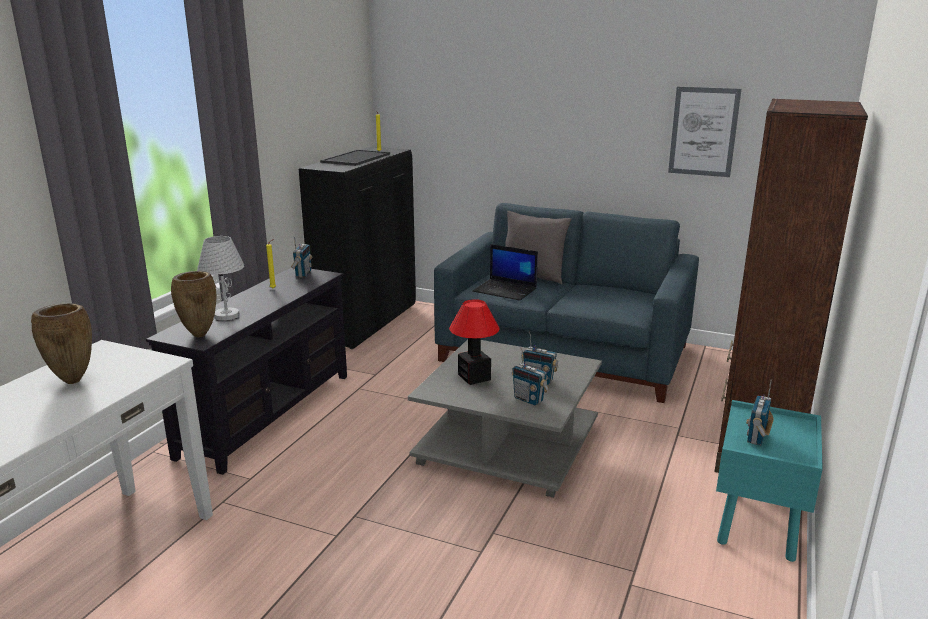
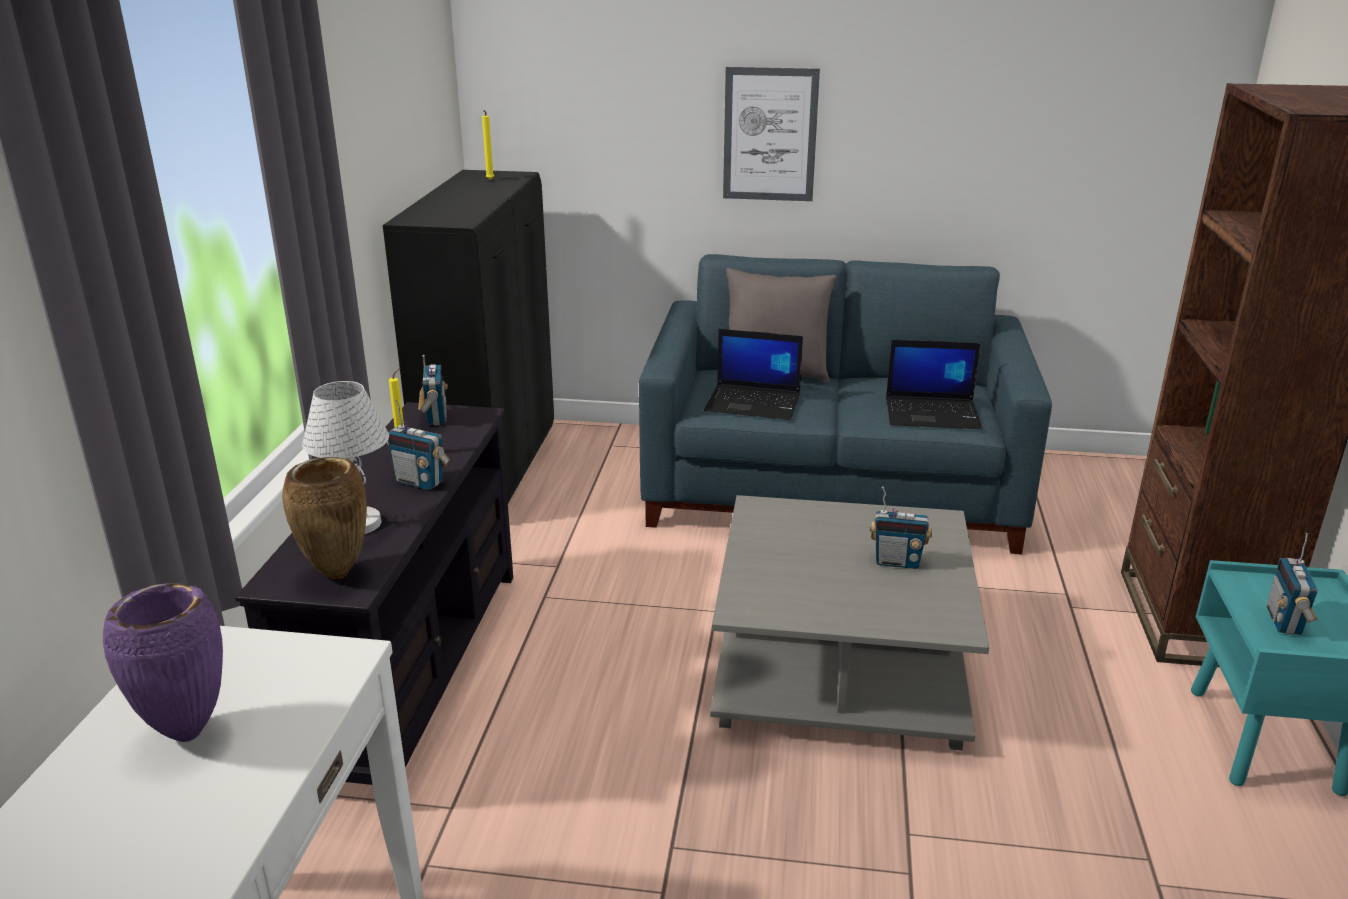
camera: 15 degrees left, 5 degrees up
brown vase [31,303,92,384] -> purple vase [103,583,223,742]
tray [320,150,390,166] -> none
table lamp [449,299,500,385] -> none
radio [512,347,549,406] -> radio moved to [387,399,450,490]
picture [668,87,741,177] -> picture moved to [723,67,820,201]
none -> laptop [886,340,982,429]

